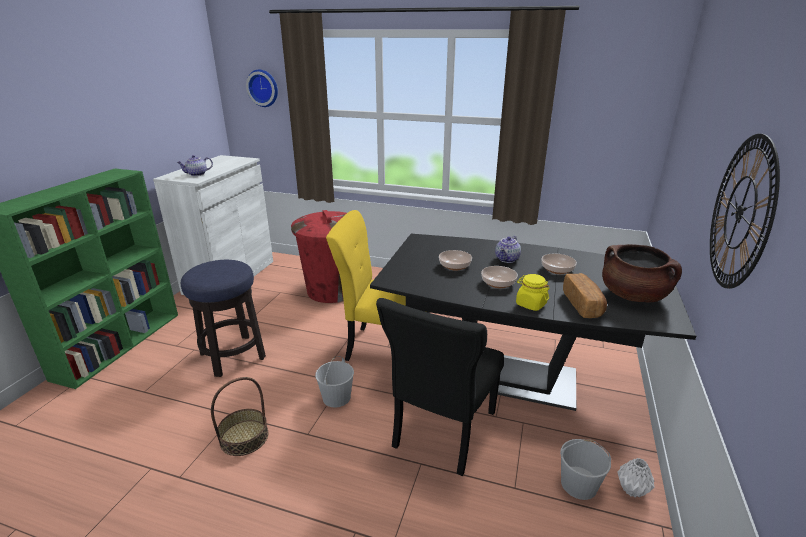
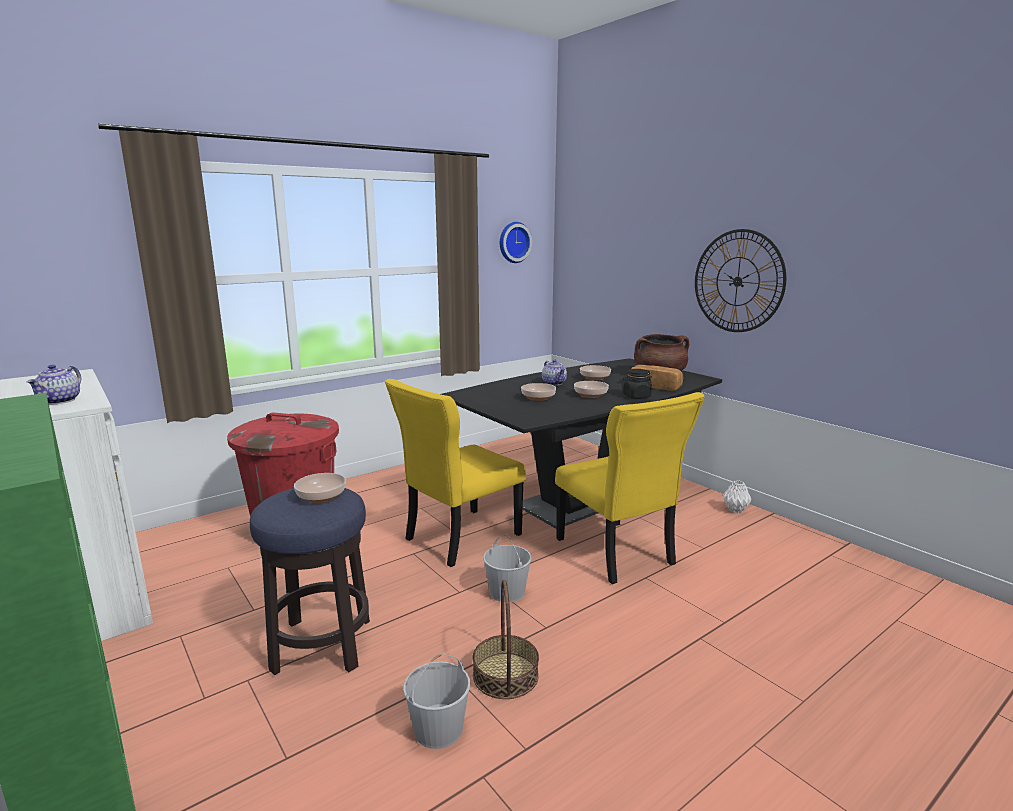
camera: 55 degrees left, 10 degrees down
wall clock [246,69,278,107] -> wall clock moved to [500,222,532,263]
black chair [376,298,504,476] -> yellow chair [555,392,705,584]
yellow jar [516,274,550,311] -> black jar [623,369,652,398]
white bucket [560,439,611,500] -> white bucket moved to [403,654,470,749]
none -> bowl [294,473,346,503]

